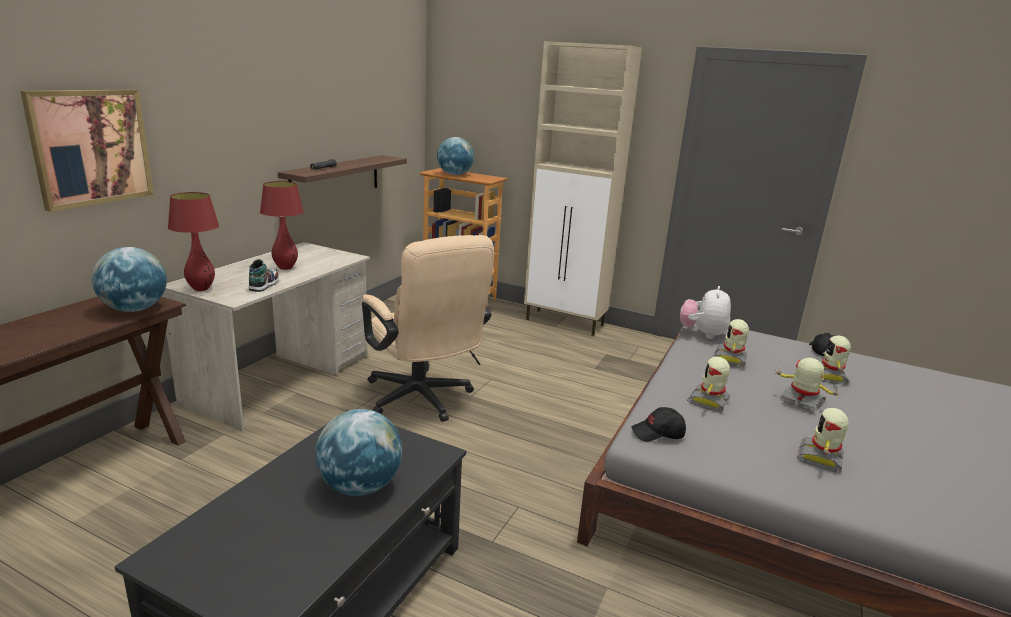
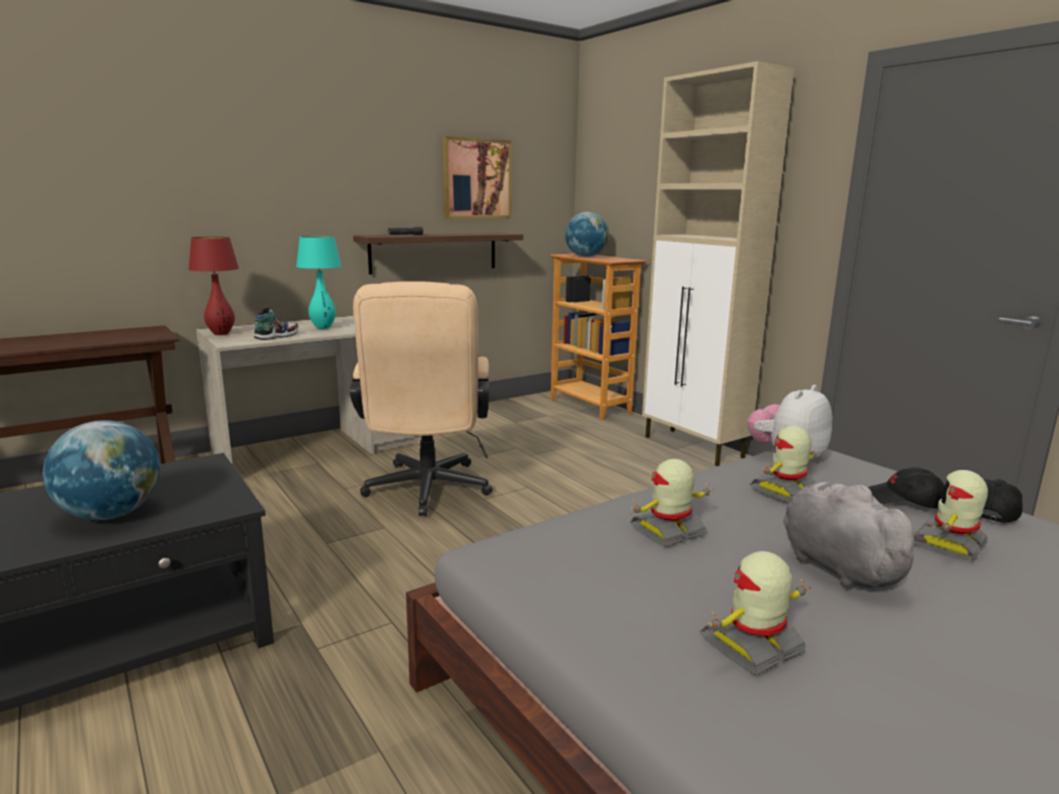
camera: 30 degrees right, 5 degrees down
picture [21,90,154,212] -> picture moved to [443,136,512,219]
globe [92,247,167,312] -> none
red table lamp [260,181,304,270] -> turquoise table lamp [296,236,341,329]
black cap [631,407,686,442] -> black cap moved to [868,467,944,508]
toy robot [775,358,841,413] -> grey plush toy [783,482,927,588]

